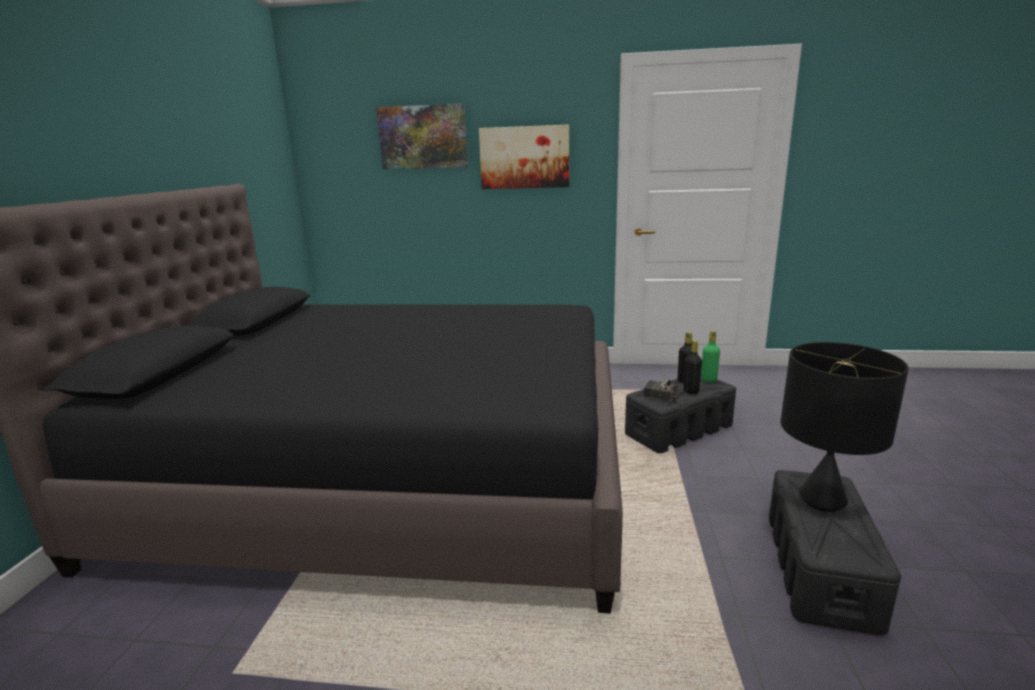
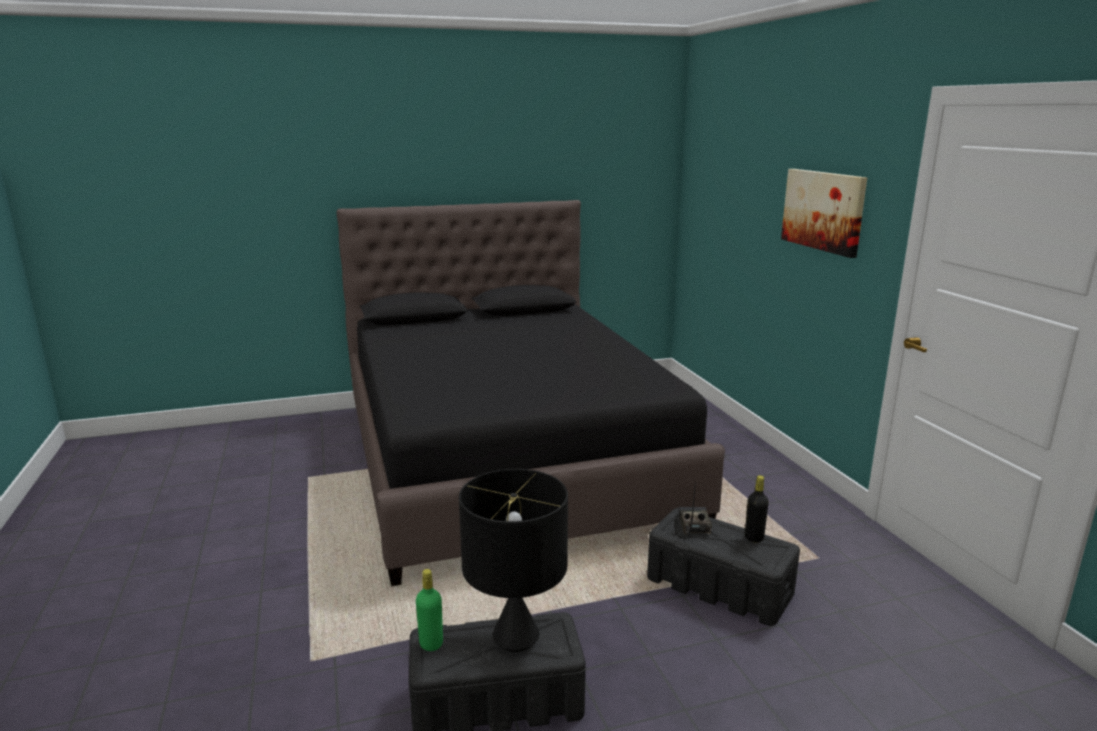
camera: 65 degrees right, 0 degrees up
picture [376,103,468,169] -> none
black bottle [683,340,702,394] -> none
green bottle [701,331,720,382] -> green bottle moved to [416,569,443,651]

